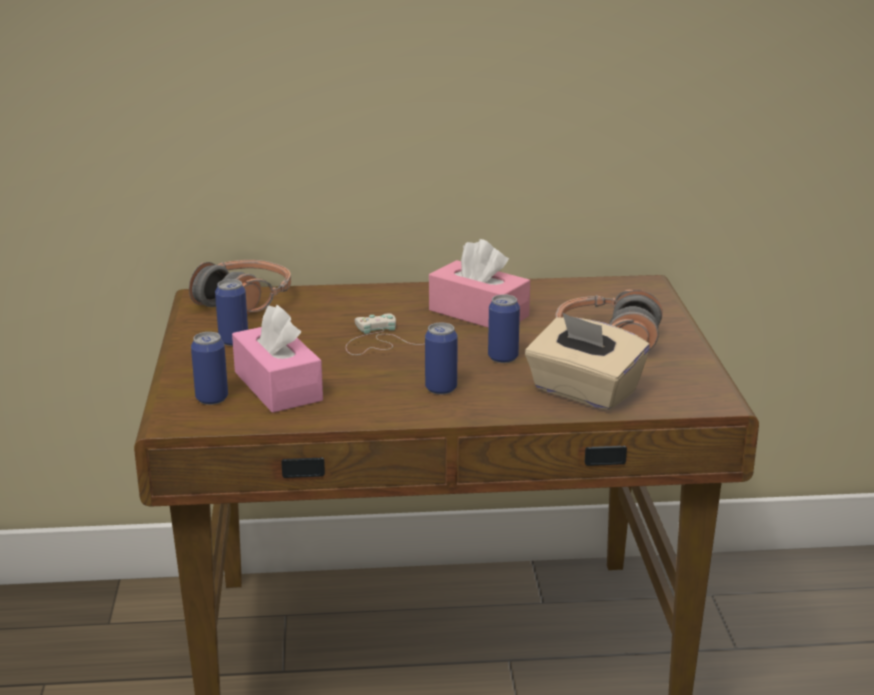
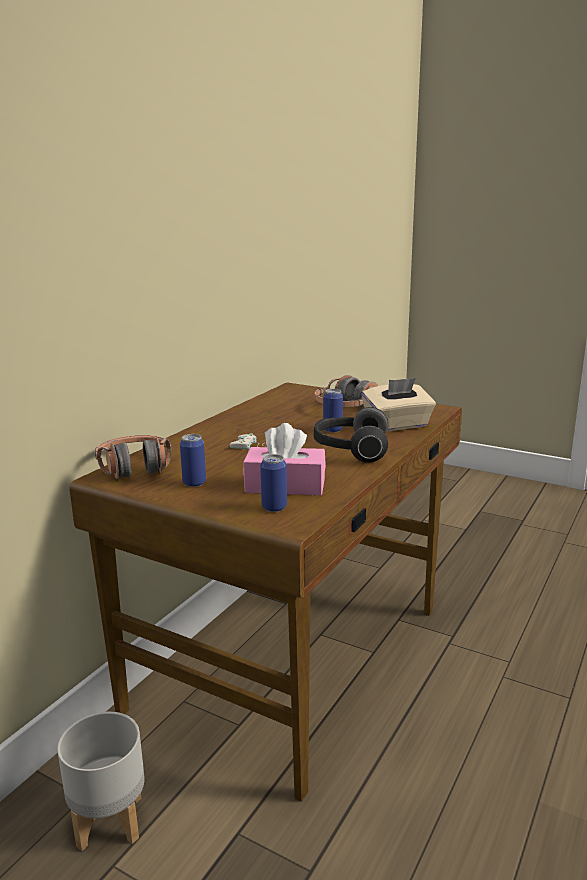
camera: 55 degrees left, 5 degrees down
can [425,322,458,394] -> headphones [314,407,388,463]
pink tissue box [429,239,530,328] -> none
none -> grey planter [57,712,144,851]

